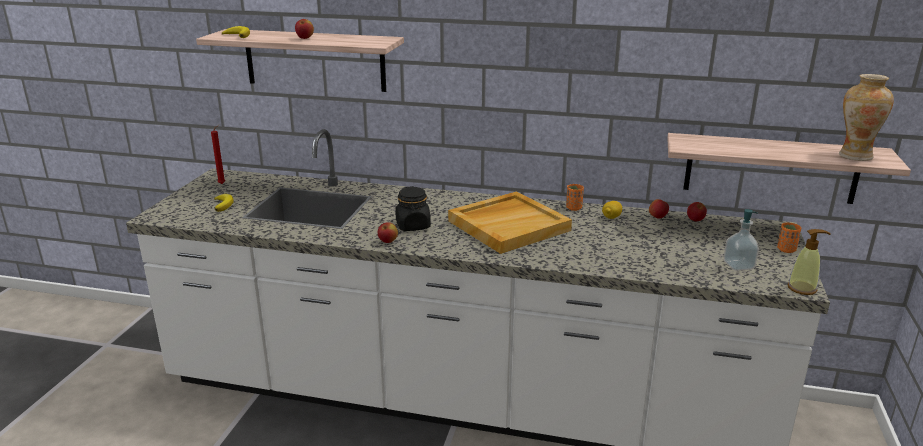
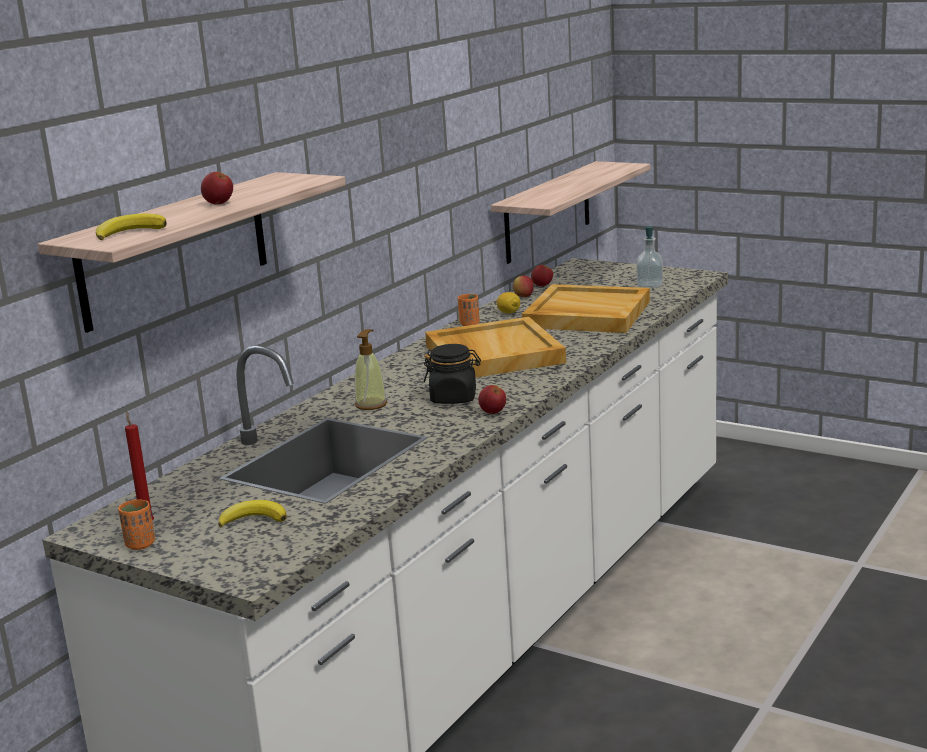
camera: 70 degrees left, 5 degrees down
orange cup [777,223,801,253] -> orange cup moved to [118,499,155,550]
soap dispenser [788,229,830,295] -> soap dispenser moved to [354,329,387,410]
vase [839,74,894,161] -> none
none -> beige tray [522,284,650,333]

